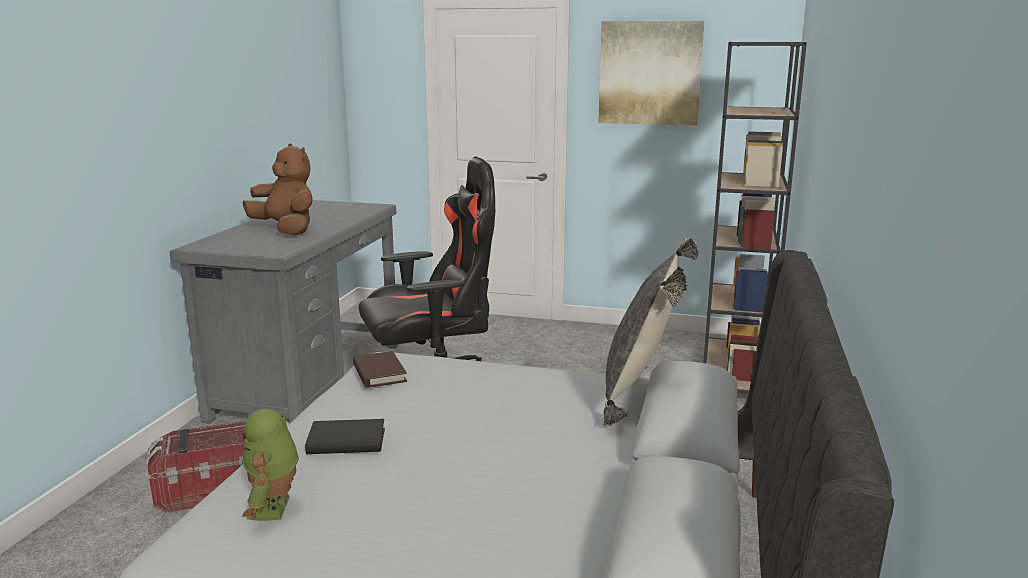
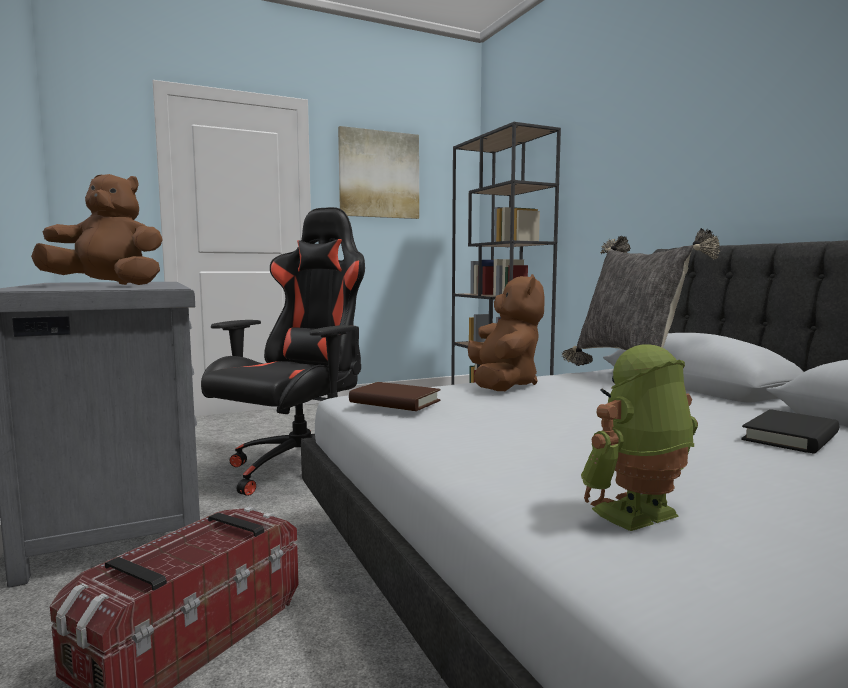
camera: 40 degrees left, 10 degrees down
toy robot [242,409,299,521] -> toy robot turned 105 degrees clockwise [581,344,698,531]
black book [305,419,385,454] -> black book moved to [741,409,839,454]
none -> brown plush toy [468,274,545,391]

